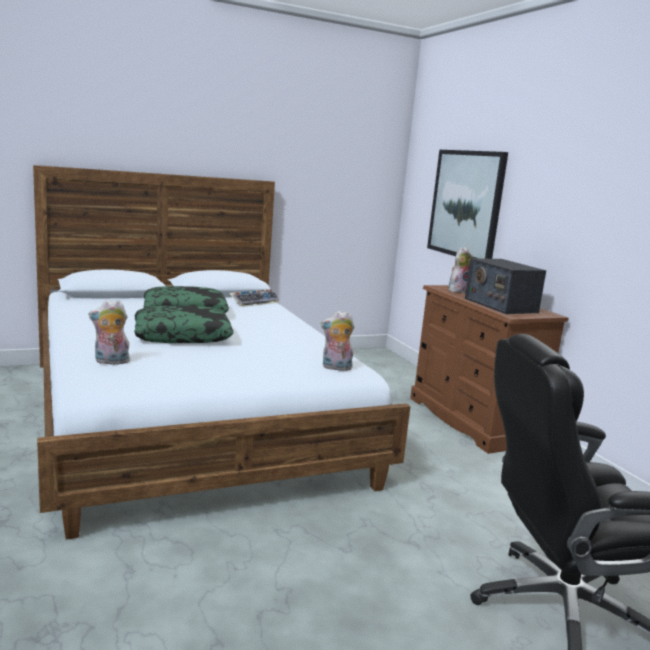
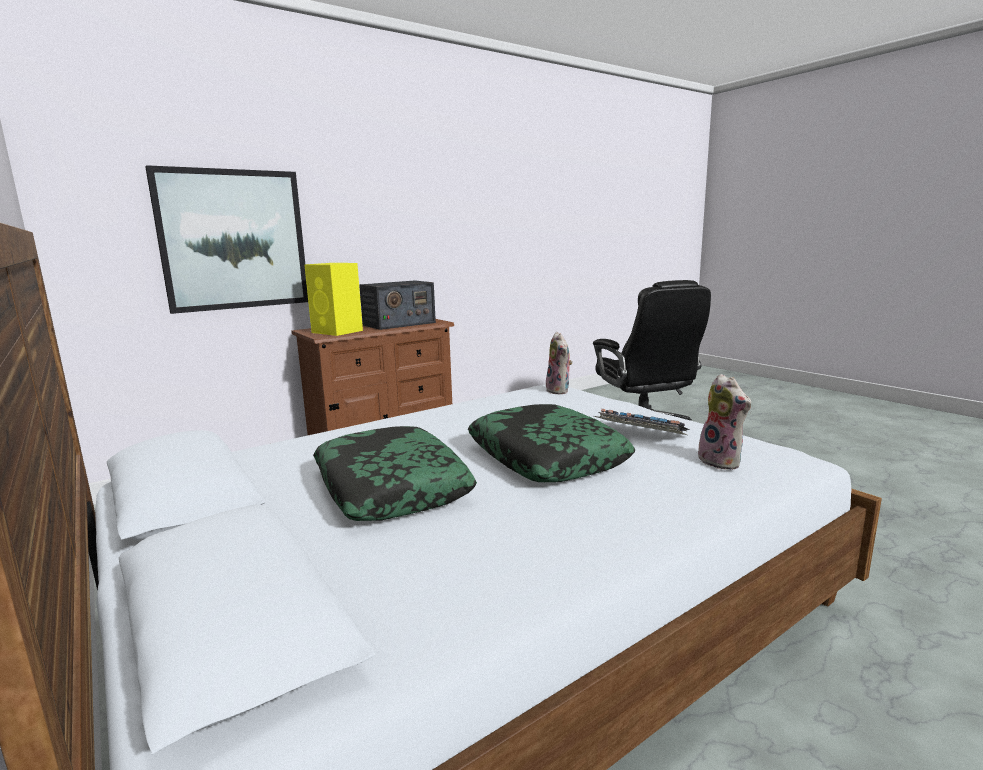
camera: 100 degrees left, 0 degrees up
keyboard [229,289,280,307] -> keyboard moved to [594,409,690,435]
plush toy [449,247,473,293] -> yellow speaker [304,263,363,336]

